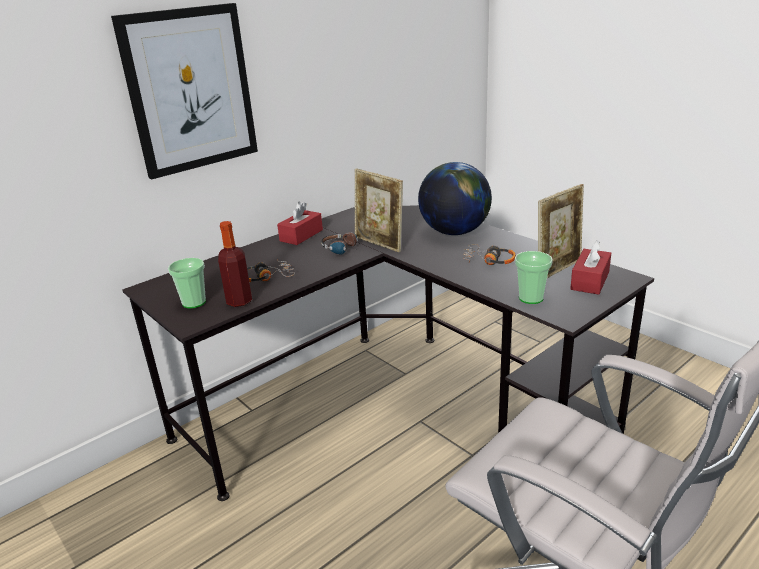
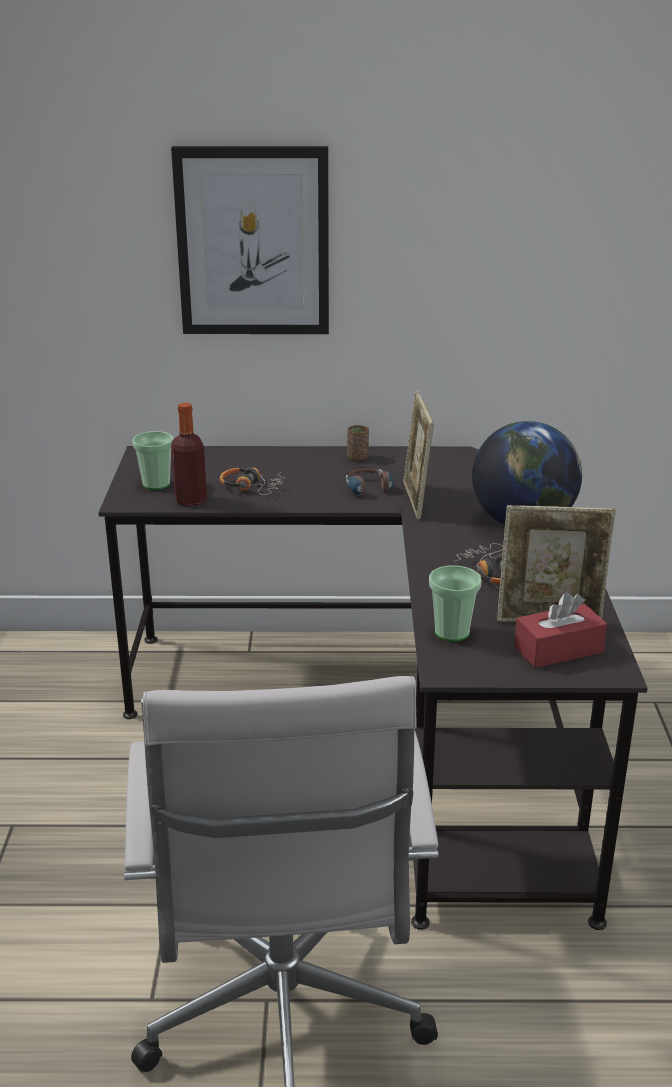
camera: 40 degrees right, 0 degrees up
red tissue box [277,202,323,245] -> brown cup [347,425,369,461]

